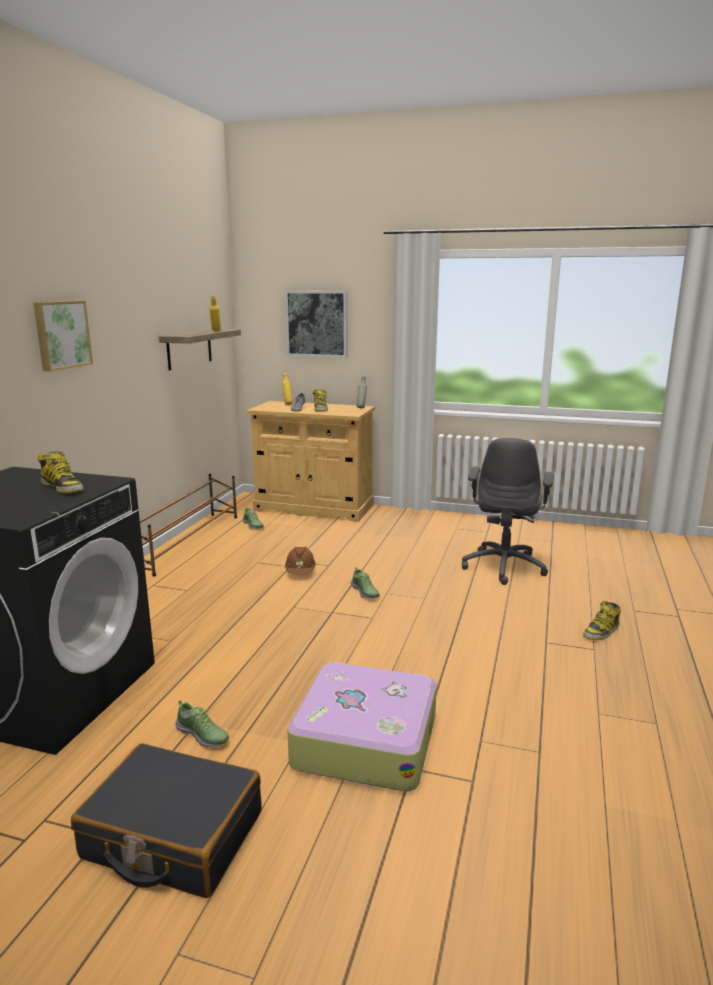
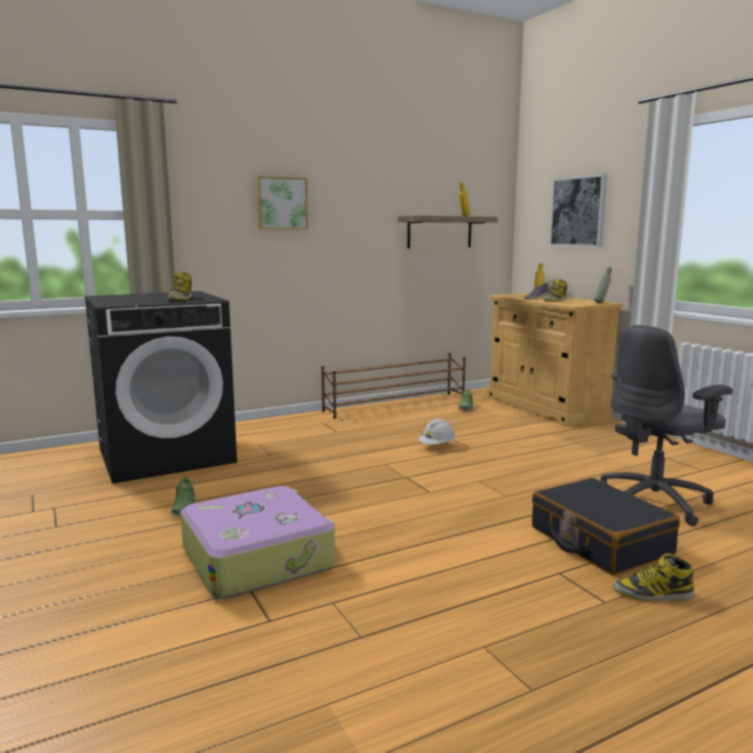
camera: 45 degrees right, 5 degrees down
black suitcase [71,743,262,898] -> black suitcase moved to [532,478,680,575]
brown hard hat [285,547,316,575] -> white hard hat [419,419,455,445]
shoe [351,567,380,599] -> none

